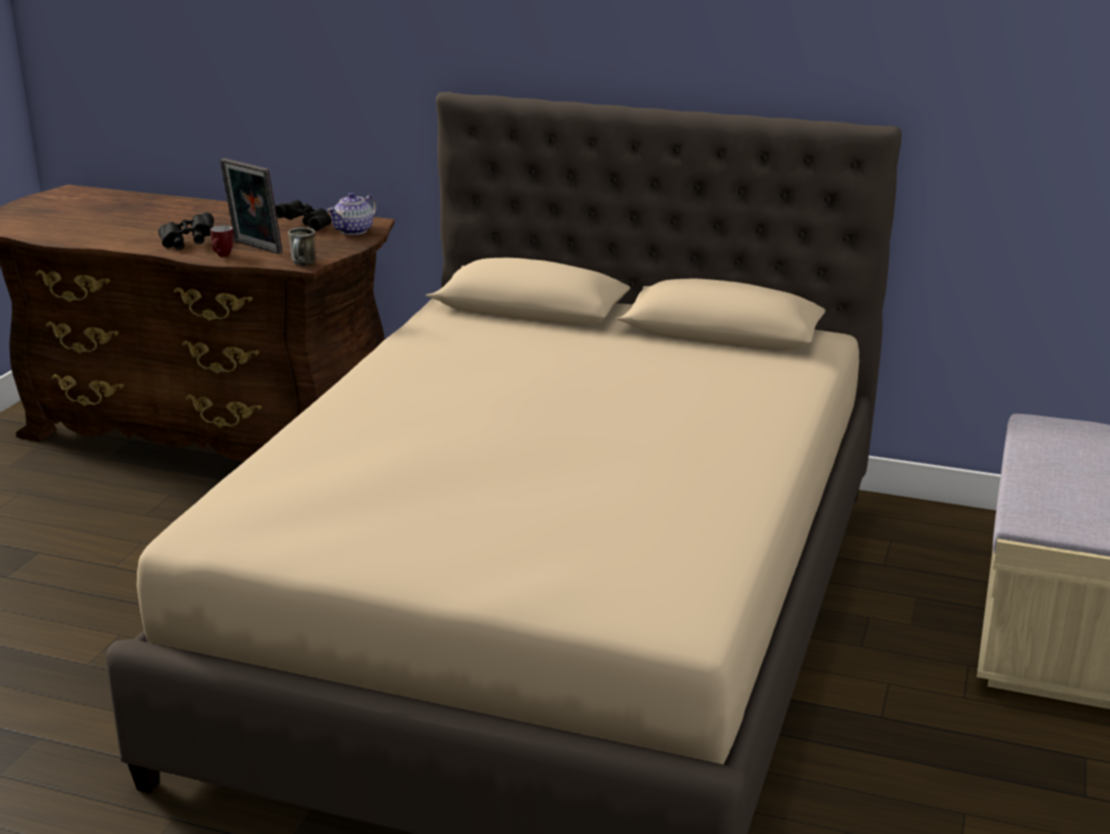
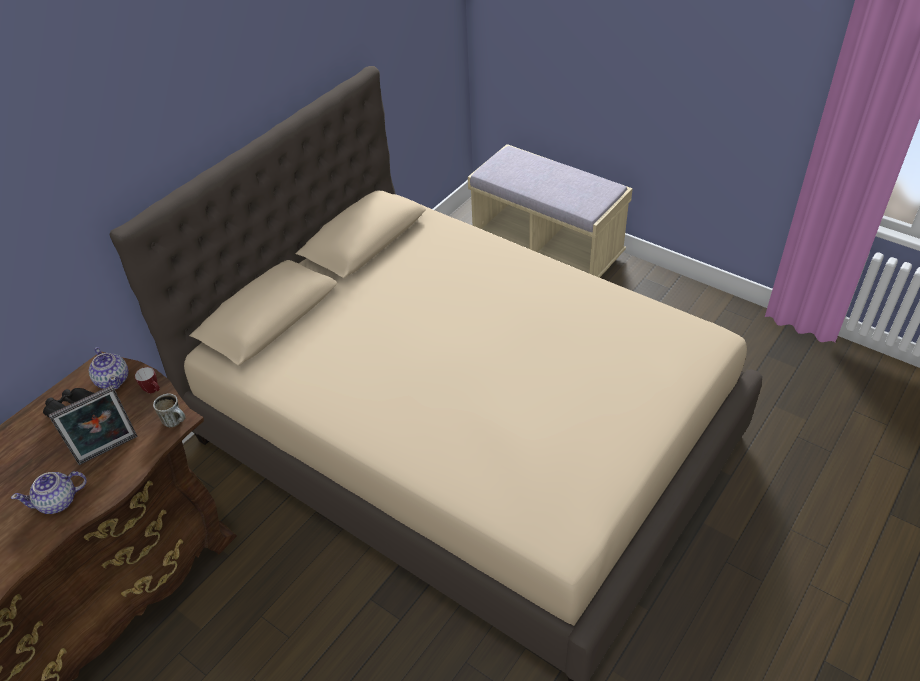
camera: 70 degrees left, 20 degrees up
black binoculars [158,212,214,250] -> teapot [11,471,87,514]
mug [210,225,233,257] -> mug moved to [135,367,160,393]

